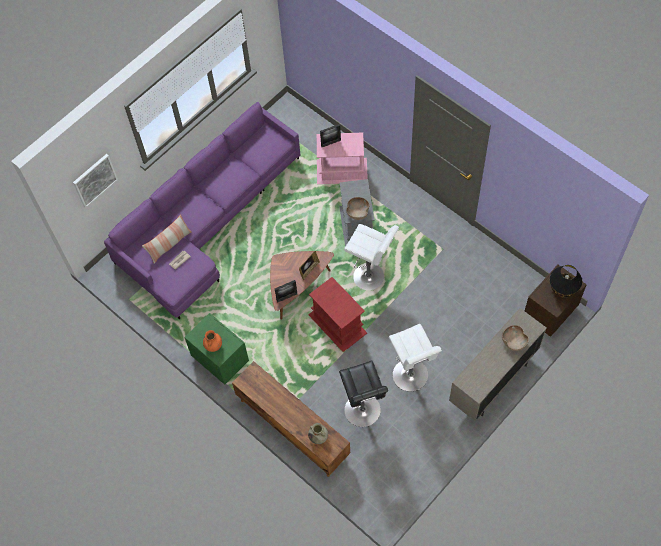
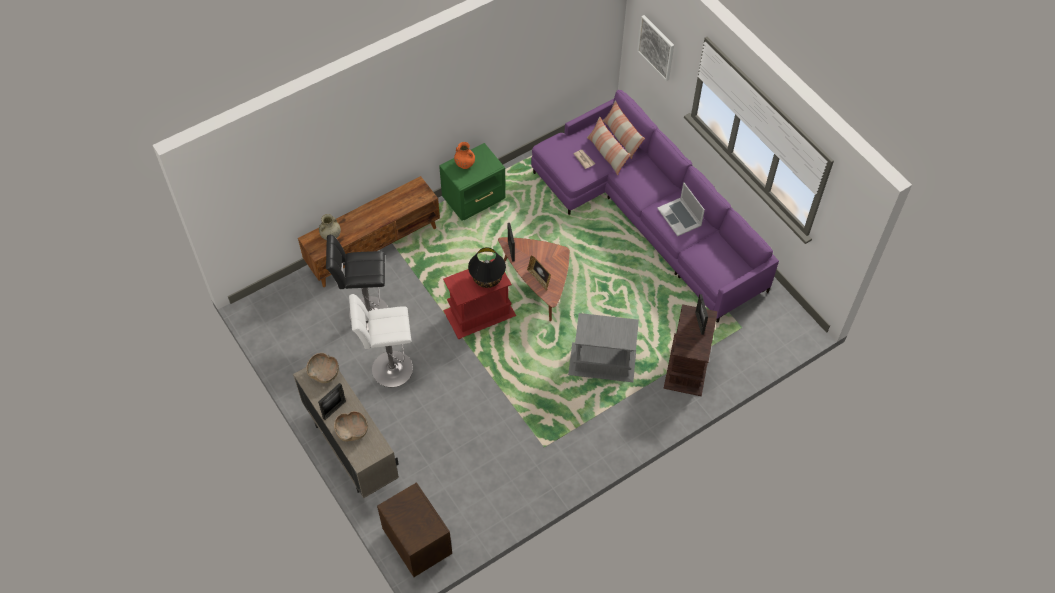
camera: 100 degrees right, 5 degrees down
pink side table [317,132,368,184] -> brown side table [663,304,718,396]
white stool [344,224,399,290] -> none
brown bowl [346,197,370,220] -> brown bowl moved to [306,353,339,383]
black table lamp [550,265,582,298] -> black table lamp moved to [468,247,506,288]
none -> picture frame [318,383,346,420]
none -> pillow [603,100,645,159]
none -> laptop [657,182,705,236]

